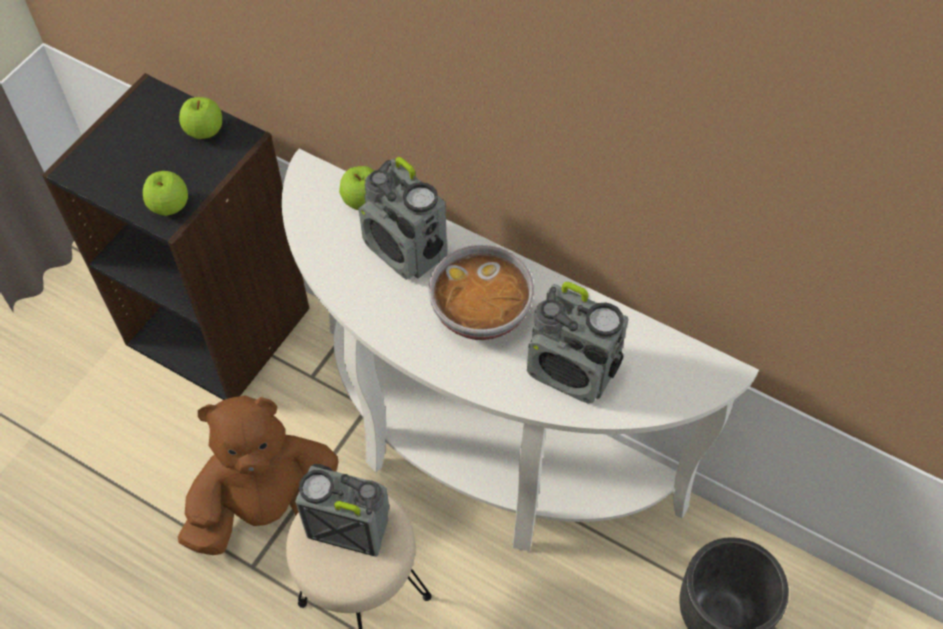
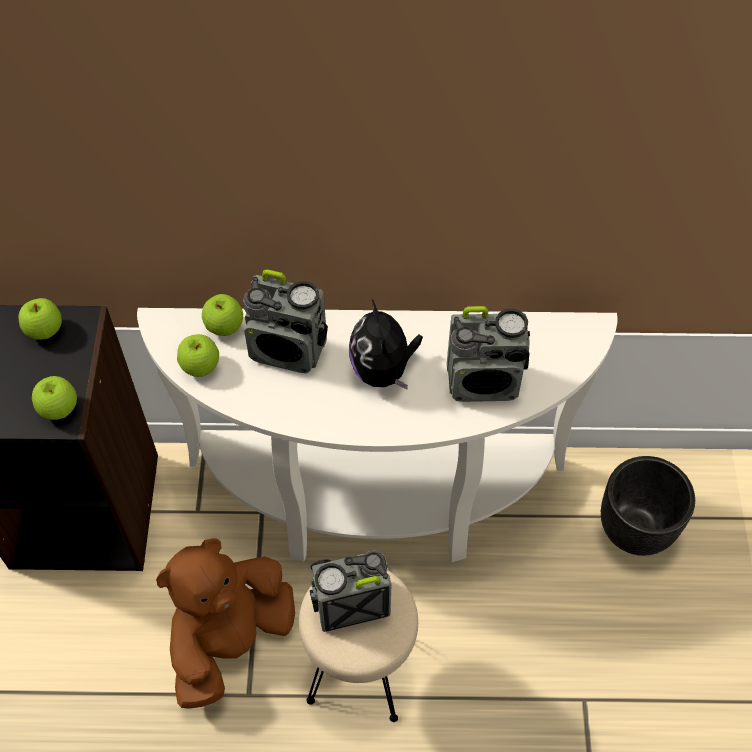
camera: 30 degrees left, 0 degrees up
bowl [429,245,534,340] -> plush toy [349,298,423,389]
none -> apple [177,334,219,377]

